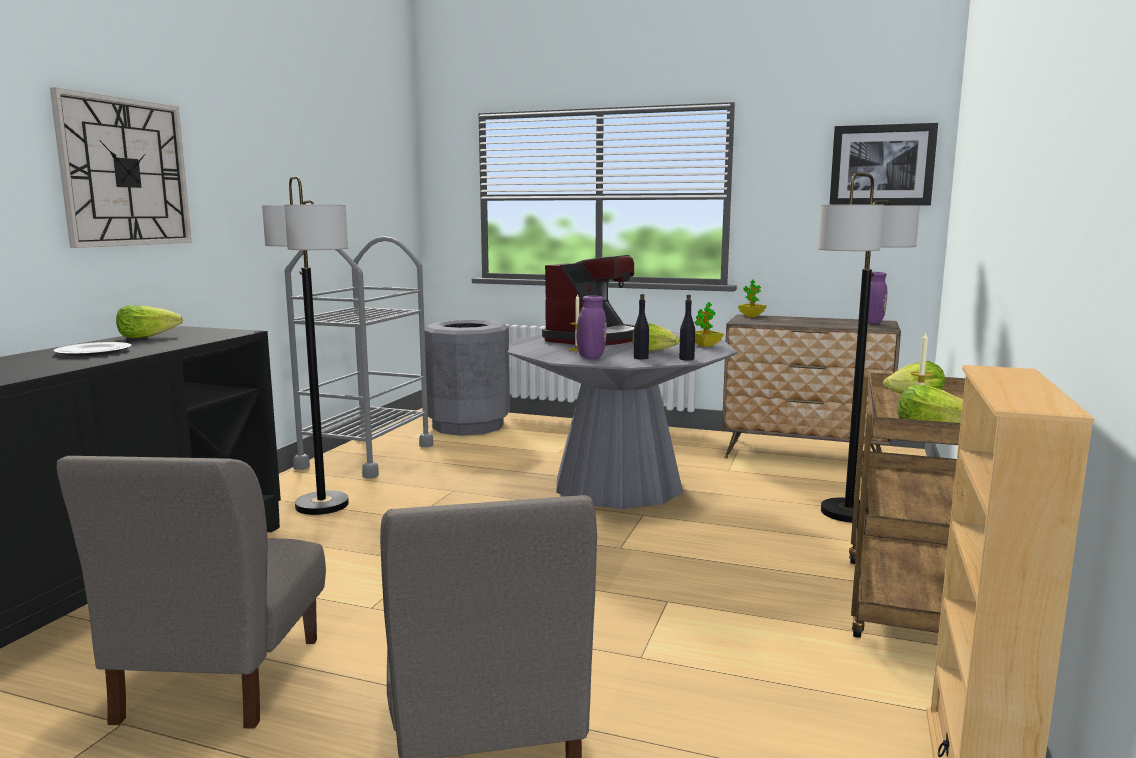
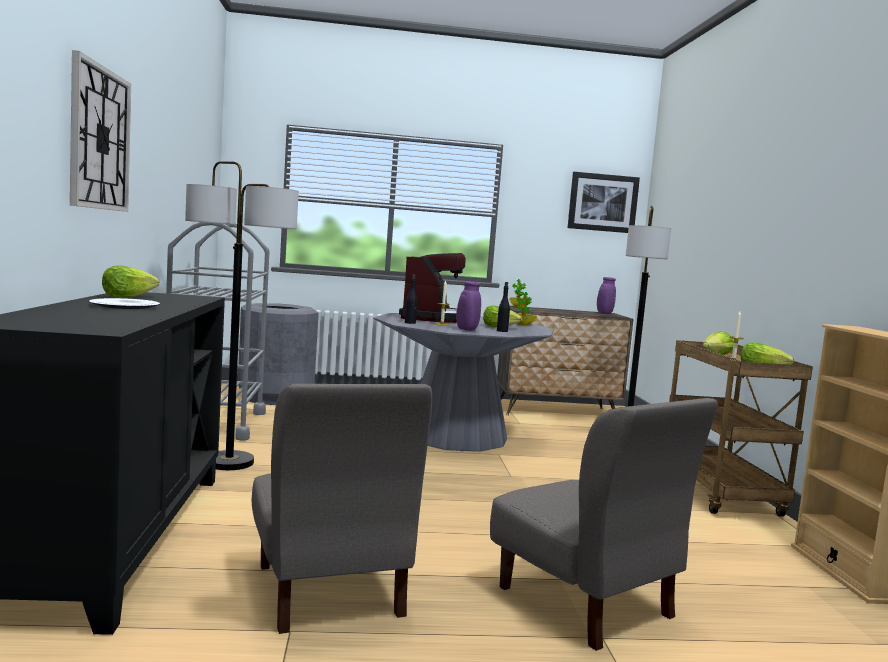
camera: 25 degrees left, 5 degrees down
black bottle [679,295,695,361] -> black bottle moved to [405,274,417,324]

